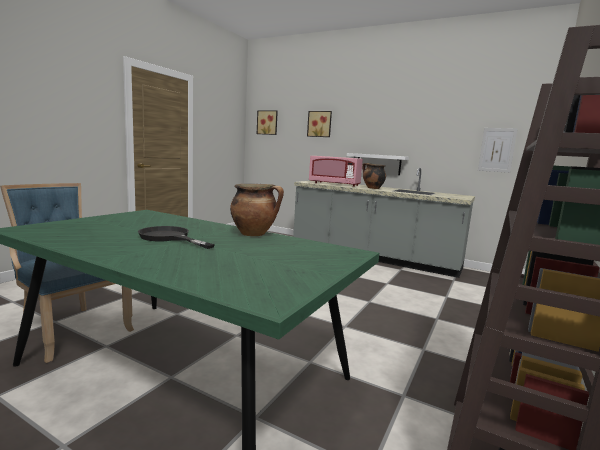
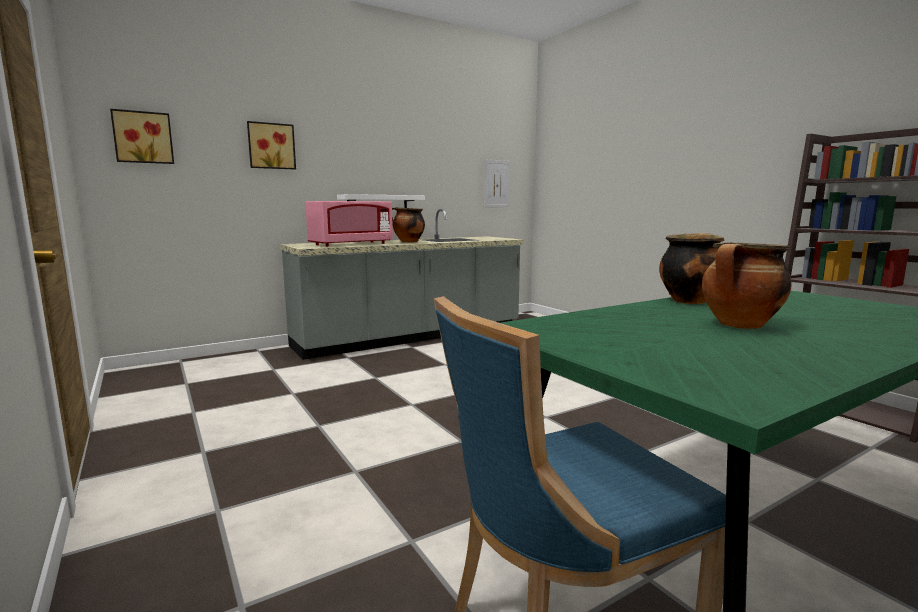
camera: 60 degrees left, 0 degrees up
black frying pan [138,226,215,249] -> cooking pot [702,242,792,329]

